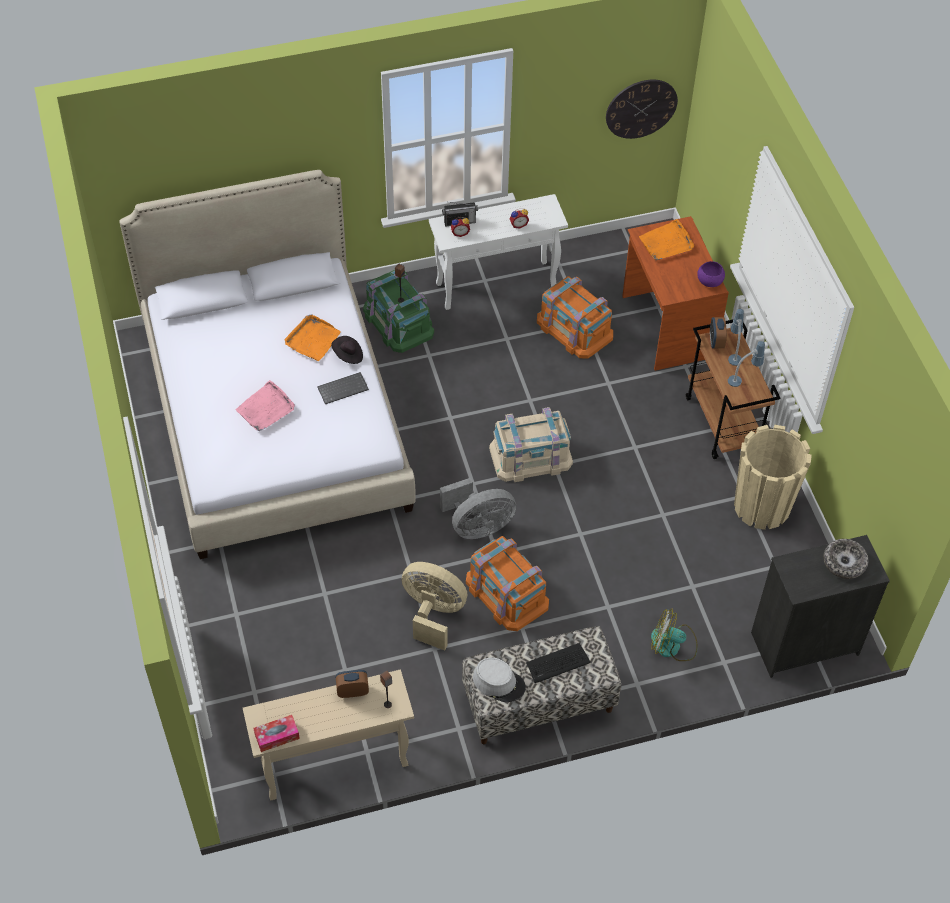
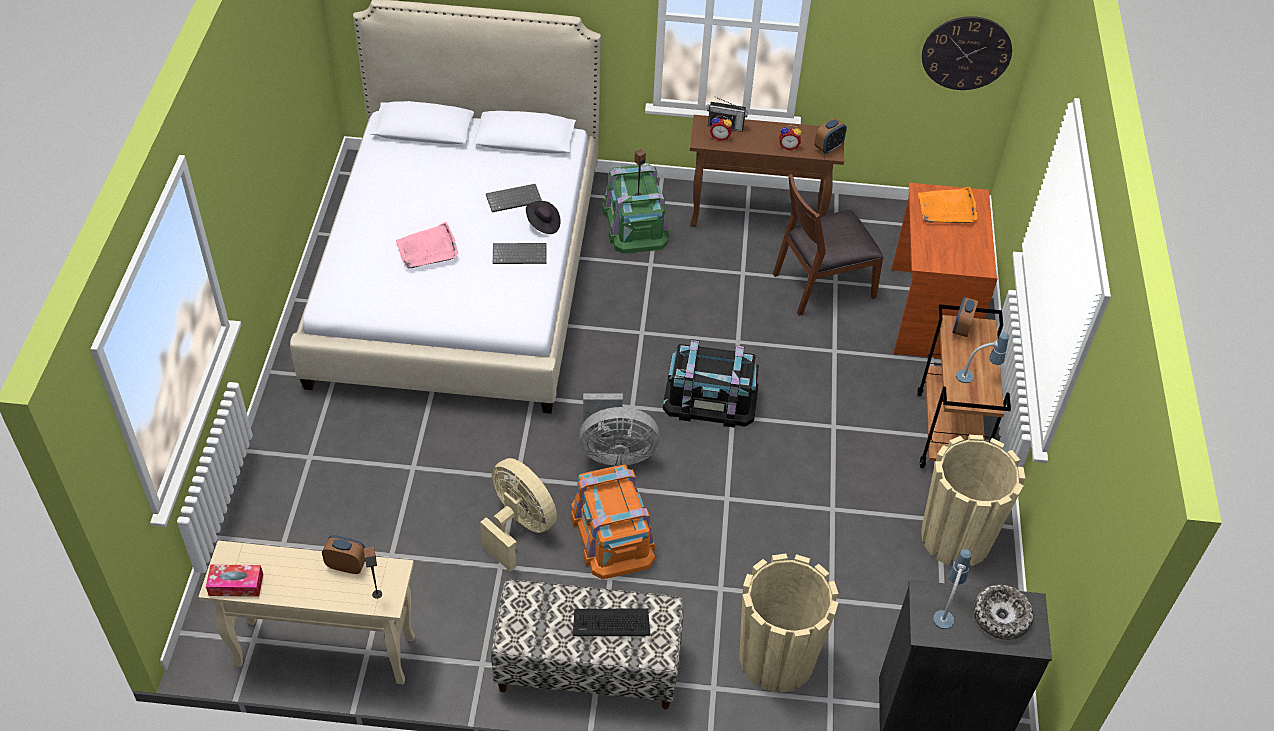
camera: 20 degrees right, 5 degrees down
orange tray [284,314,341,361] -> keyboard [486,184,542,212]
white console table [429,194,568,310] -> brown console table [690,115,844,227]
grey hat [473,657,526,702] -> none
beige storage box [489,407,573,482] -> black storage box [663,339,759,428]
orange storage box [537,276,613,359] -> brown chair [773,174,884,316]
fan [651,608,697,661] -> beige planter [739,553,839,693]
purple bowl [697,261,725,287] -> none
table lamp [728,309,744,366] -> table lamp moved to [933,549,971,629]
none -> alarm clock [815,118,847,154]

